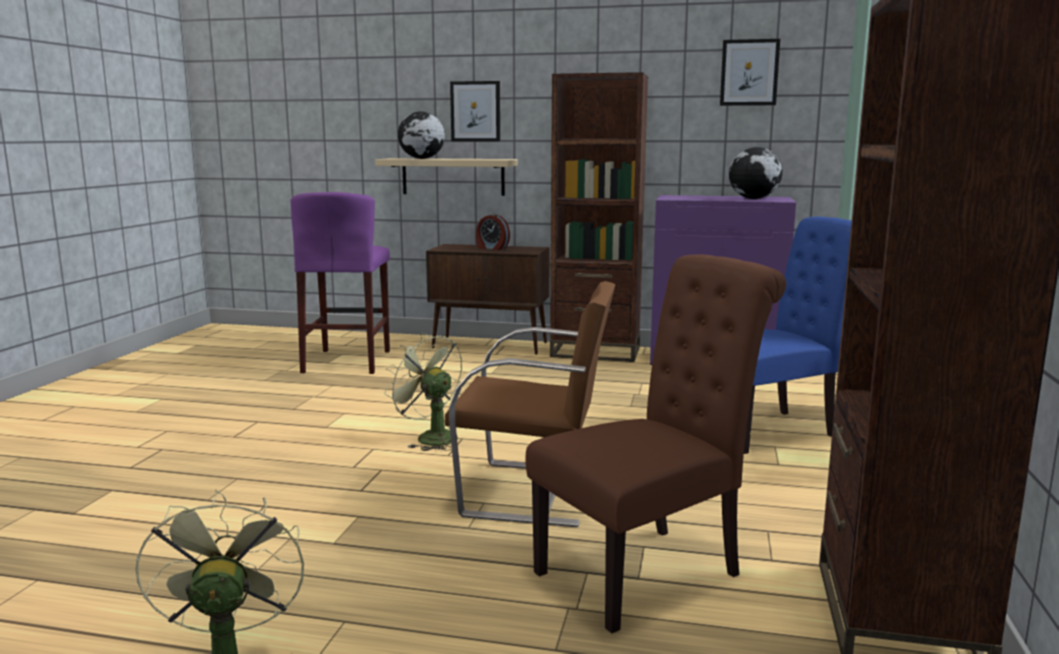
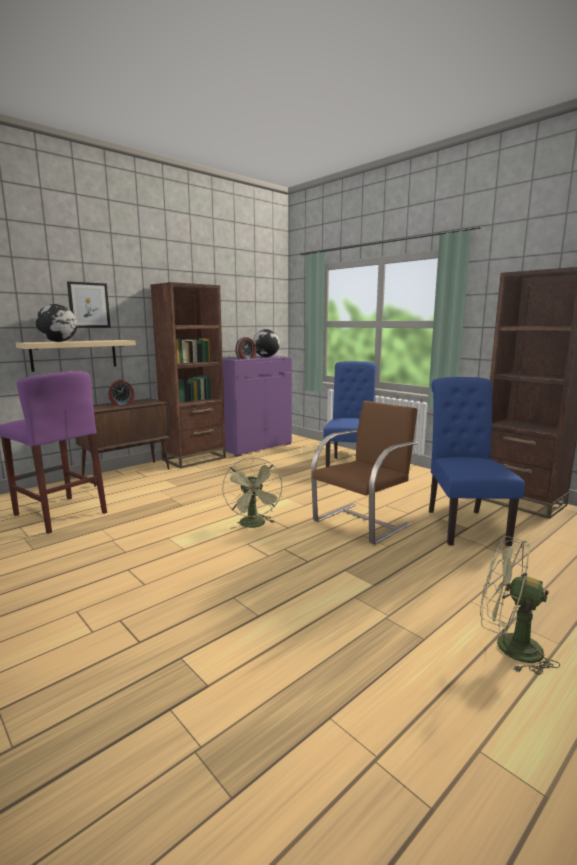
camera: 55 degrees left, 0 degrees up
green fan [384,333,462,451] -> green fan turned 90 degrees counterclockwise [222,457,282,529]
brown chair [526,254,786,633] -> blue chair [429,377,525,546]
picture [720,39,780,106] -> none
none -> alarm clock [235,337,256,359]

